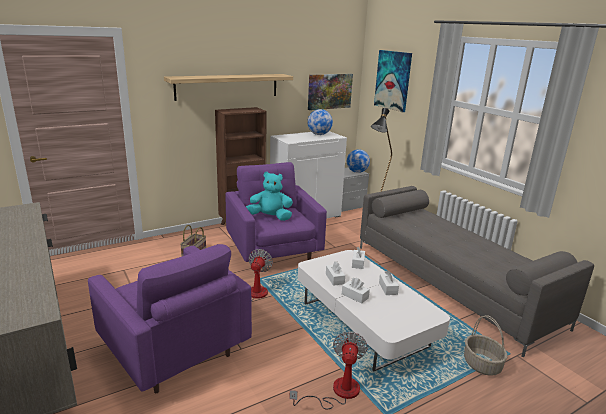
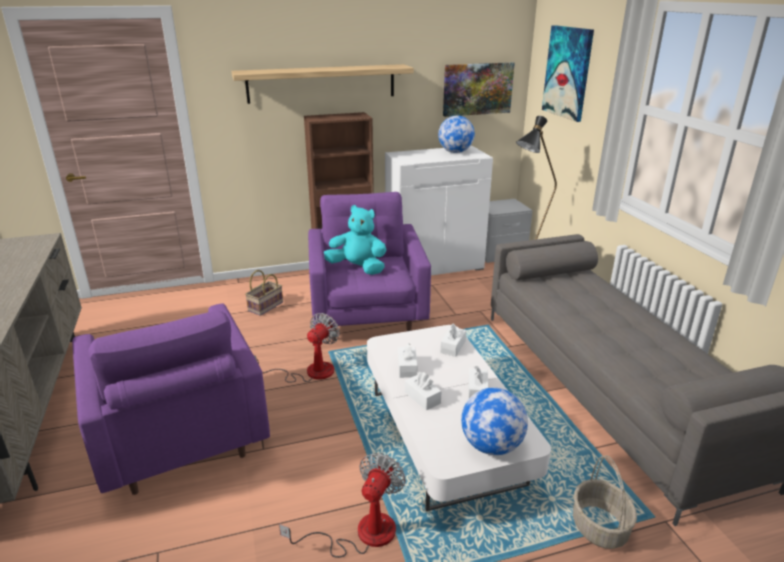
camera: 15 degrees right, 5 degrees up
globe [347,149,370,173] -> globe moved to [461,387,528,455]

